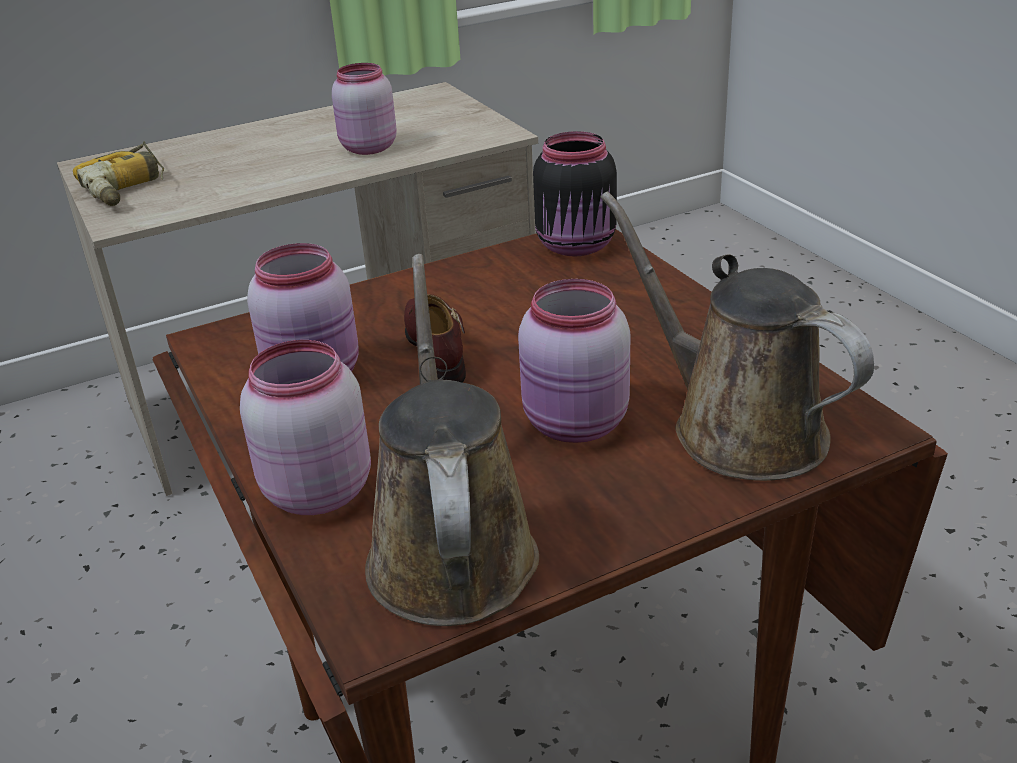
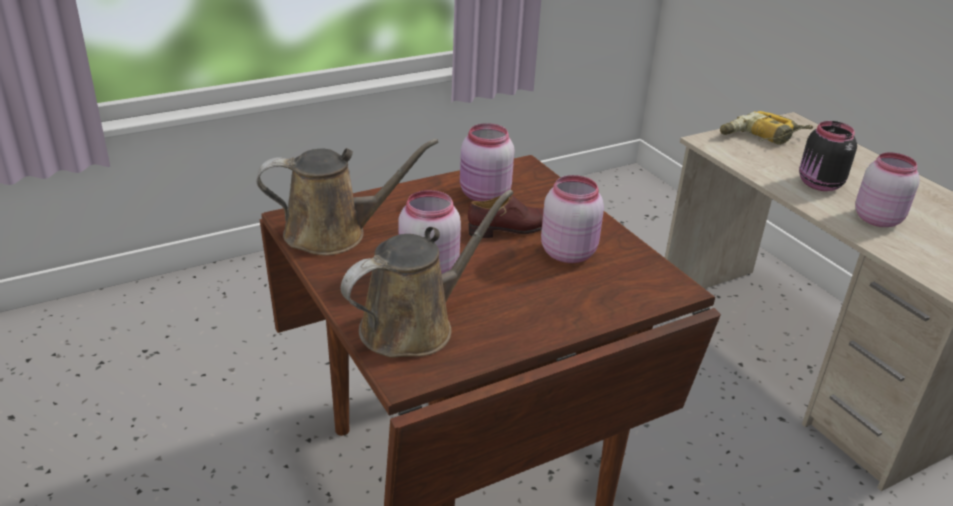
camera: 85 degrees right, 0 degrees up
pink jar [240,340,371,515] -> pink jar moved to [541,175,604,263]
black jar [533,131,617,256] -> black jar moved to [799,121,857,191]

